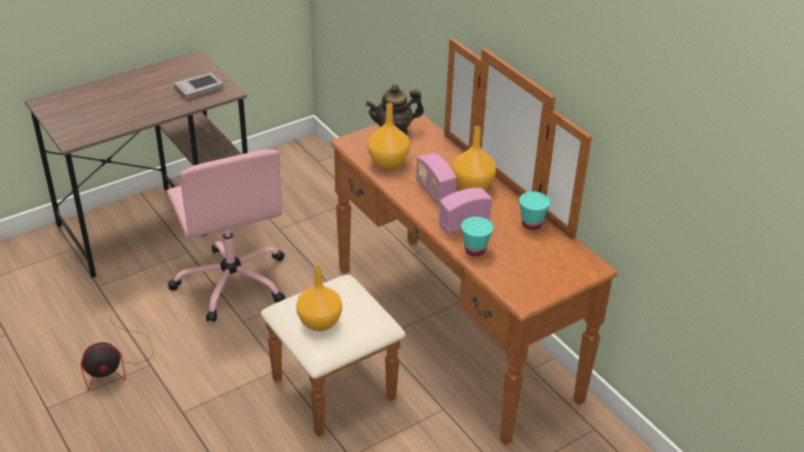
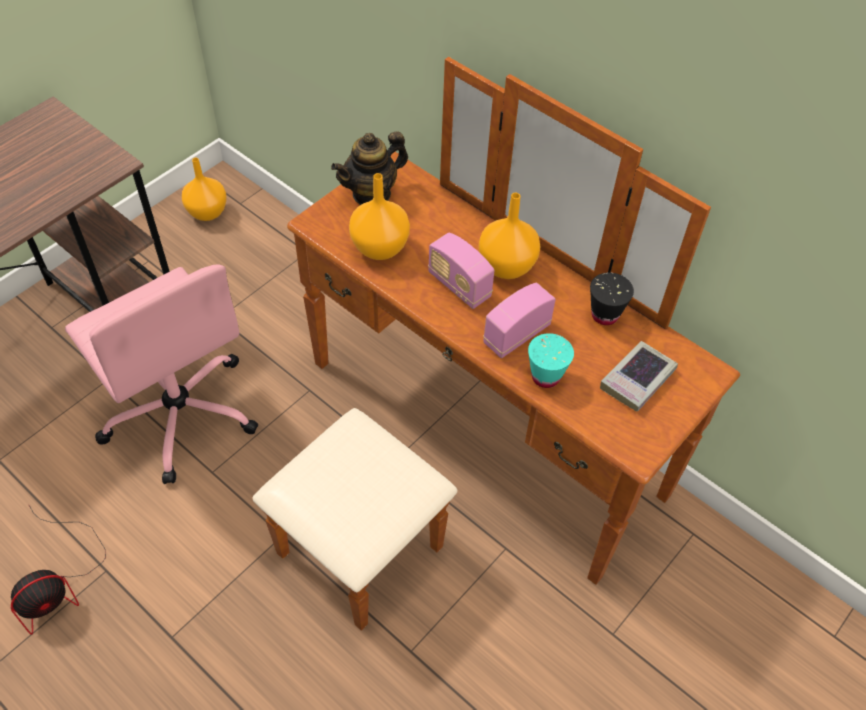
camera: 15 degrees left, 15 degrees up
book [174,73,224,99] -> book moved to [600,341,678,412]
orange vase [296,265,342,331] -> orange vase moved to [182,158,227,221]
turquoise cup [519,191,550,230] -> black cup [590,273,634,325]

